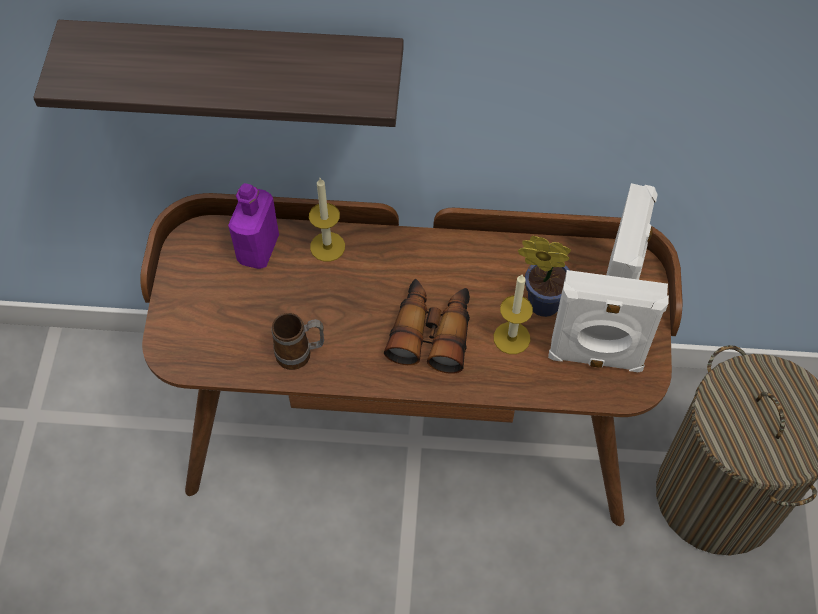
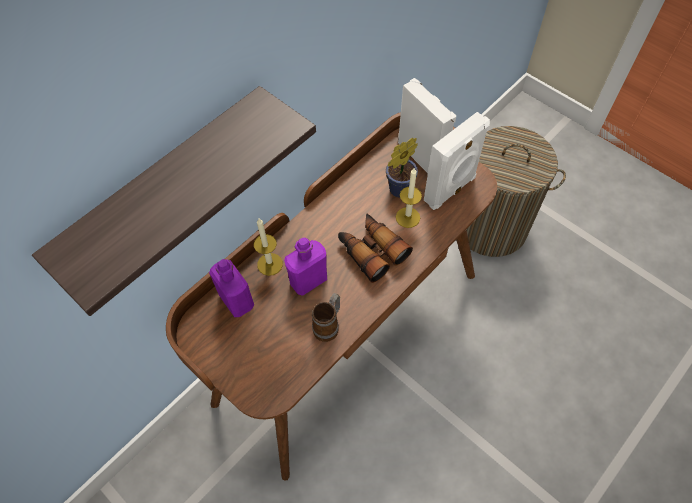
camera: 50 degrees left, 0 degrees up
none -> purple bottle [284,238,327,296]

